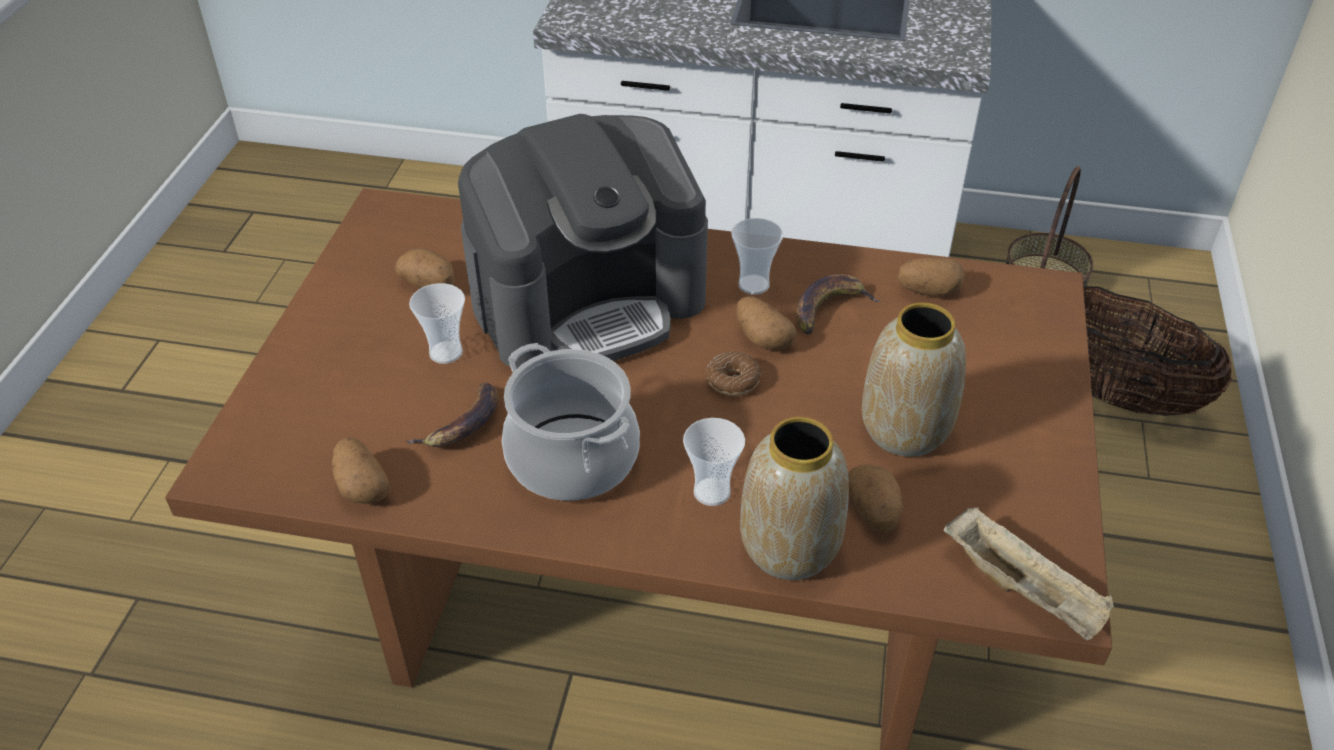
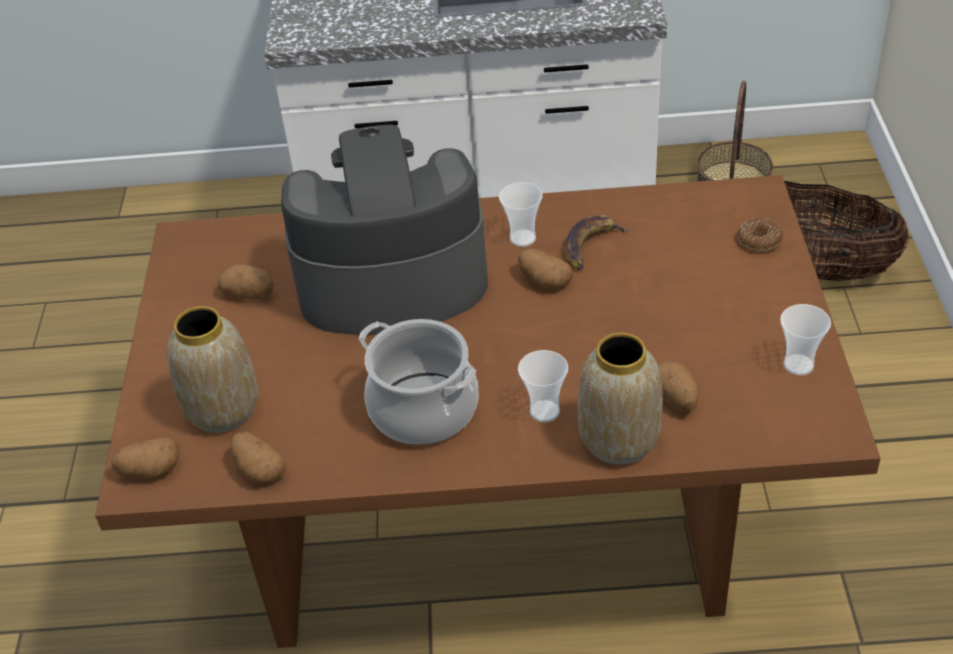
camera: 10 degrees left, 0 degrees up
banana [406,383,499,447] -> none
cup [409,283,465,364] -> cup moved to [780,304,831,376]
coffee machine [458,114,708,369] -> coffee machine turned 150 degrees counterclockwise [281,124,488,335]
donut [706,352,761,396] -> donut moved to [738,218,783,252]
vase [862,302,966,457] -> vase moved to [167,306,258,433]
potato [898,257,965,296] -> potato moved to [111,437,179,478]
beige tray [944,507,1114,641] -> none

